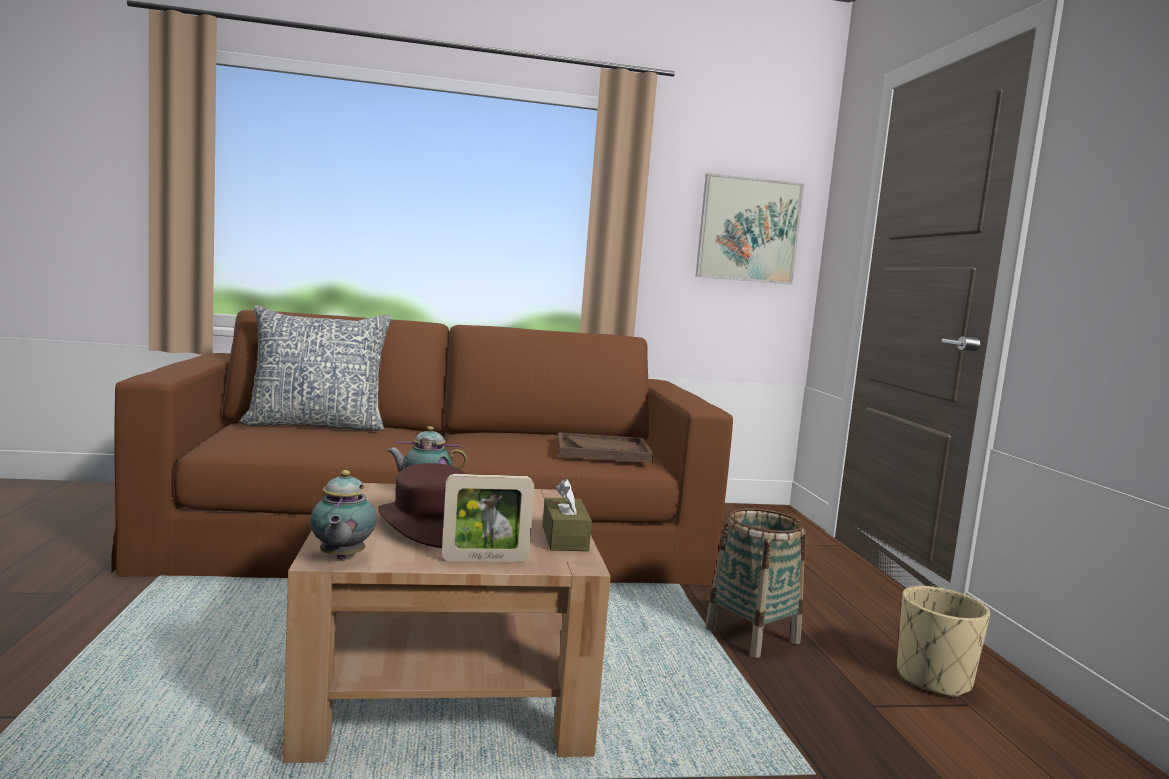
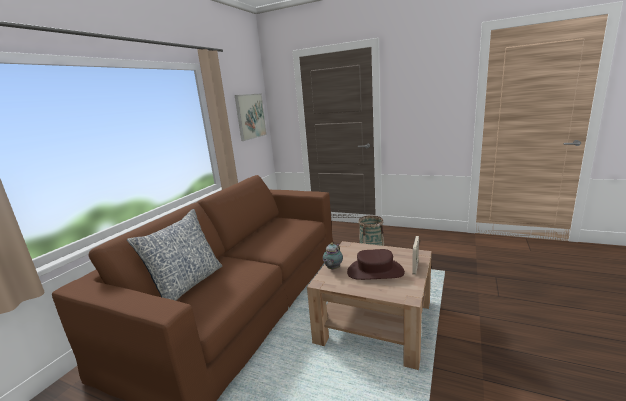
camera: 55 degrees left, 10 degrees up
teapot [310,470,377,560] -> none
brown tissue box [543,478,592,551] -> none
brown tray [557,432,654,463] -> none
beige planter [897,586,990,698] -> none

